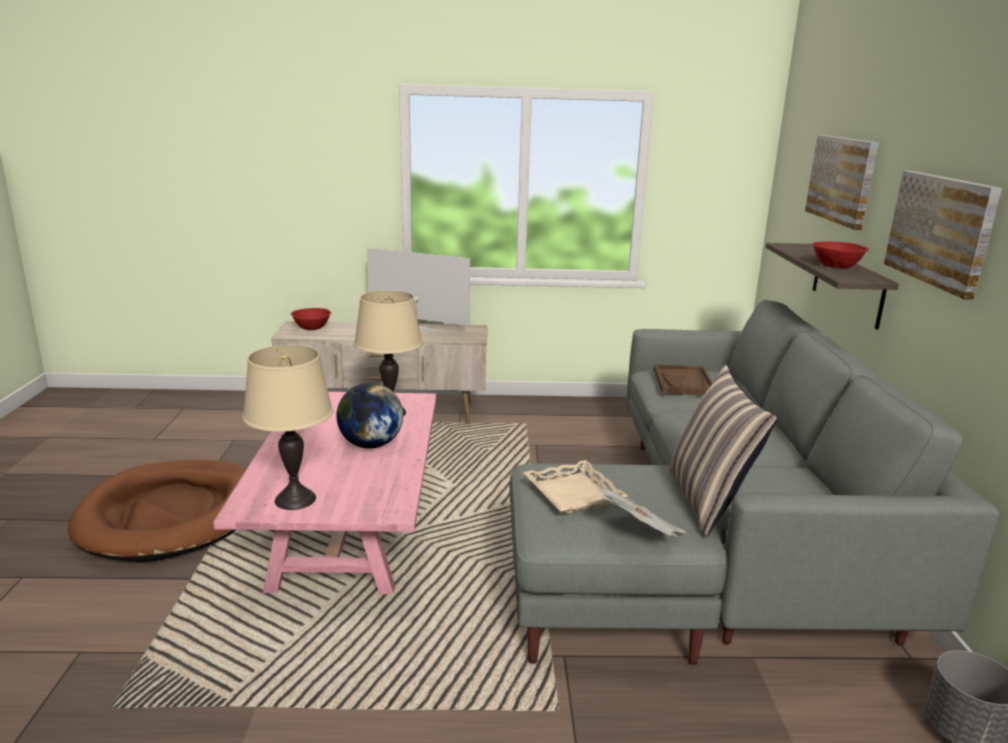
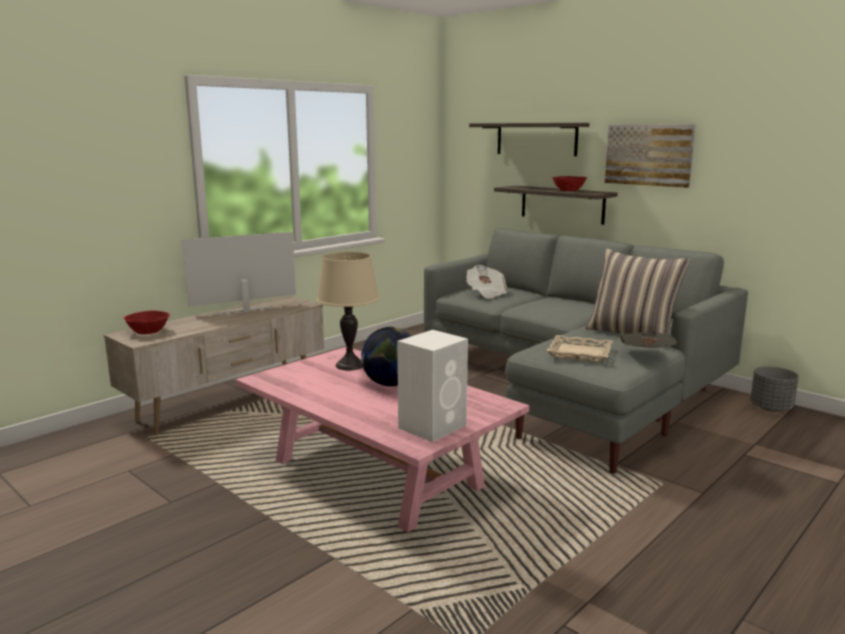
camera: 45 degrees left, 5 degrees down
brown dog bed [68,460,247,562] -> none
beige table lamp [242,345,333,510] -> white speaker [397,330,468,442]
brown tray [653,364,713,395] -> newspaper [466,265,507,299]
picture [805,135,879,230] -> shelf [469,123,590,156]

